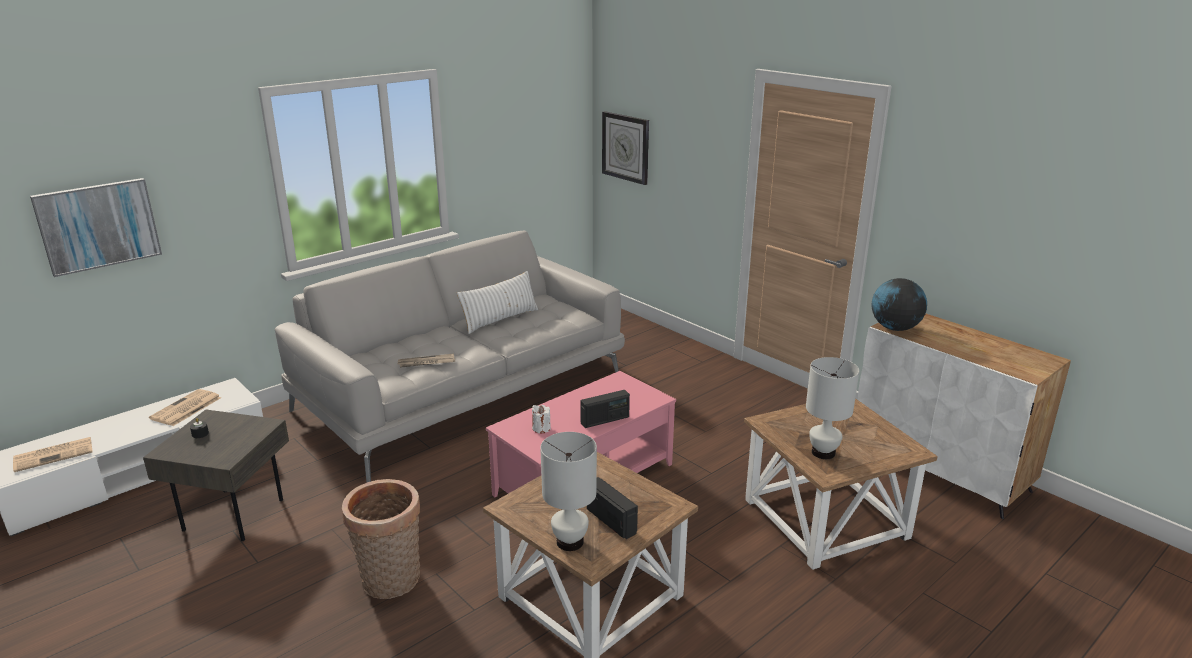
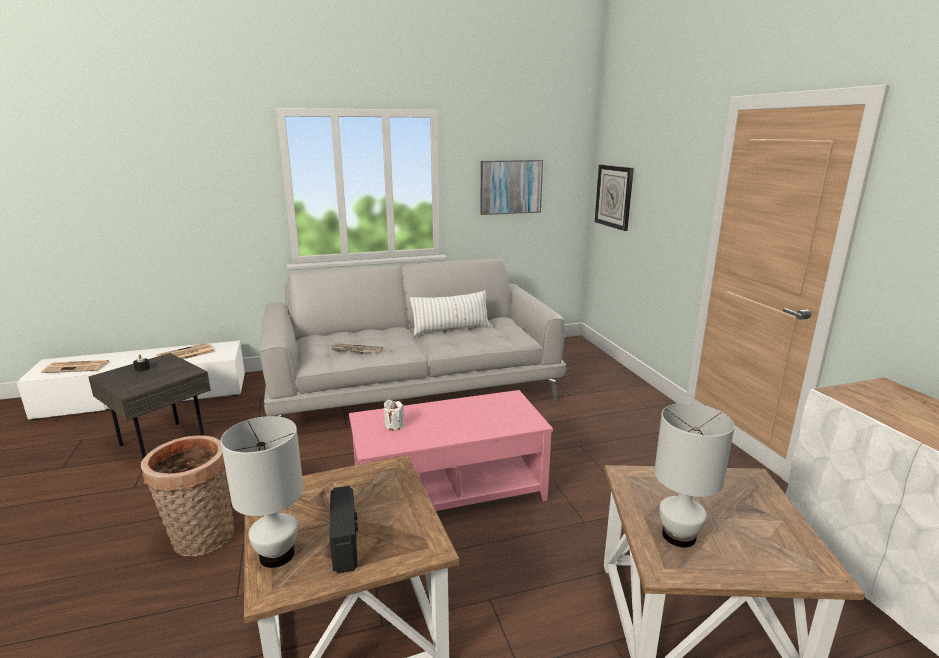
camera: 25 degrees right, 5 degrees down
picture [30,178,162,277] -> picture moved to [480,160,543,215]
radio [580,390,630,428] -> none
globe [872,278,927,331] -> none

